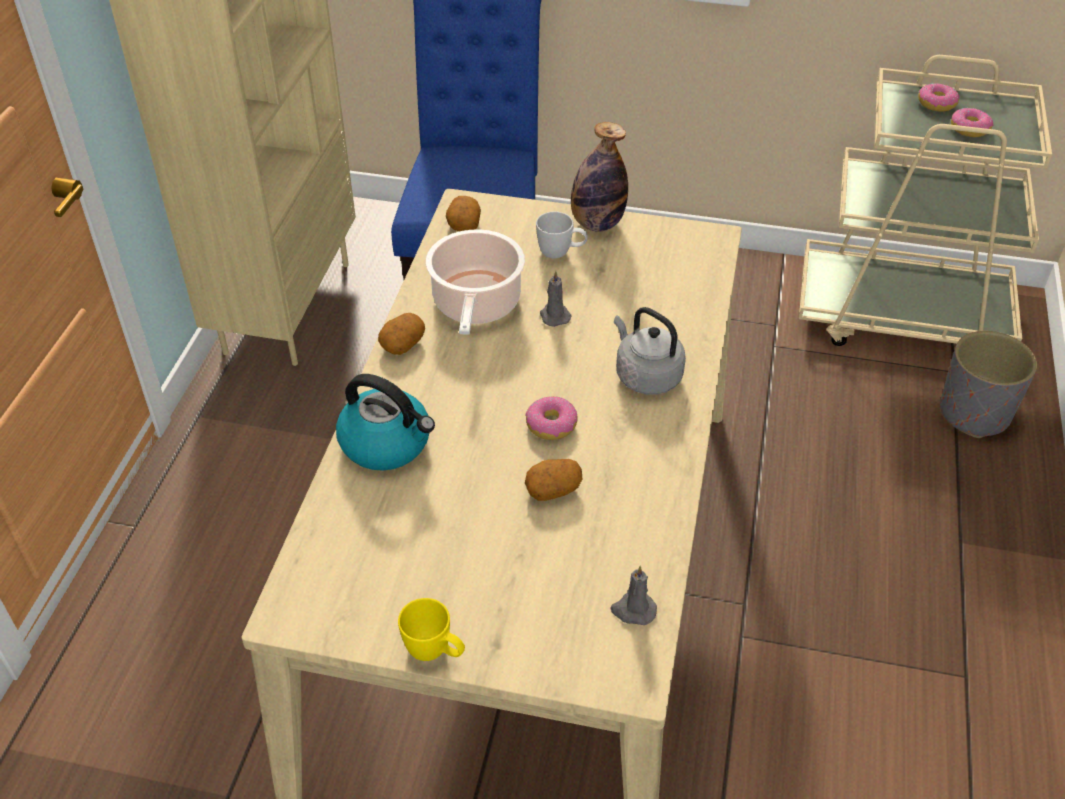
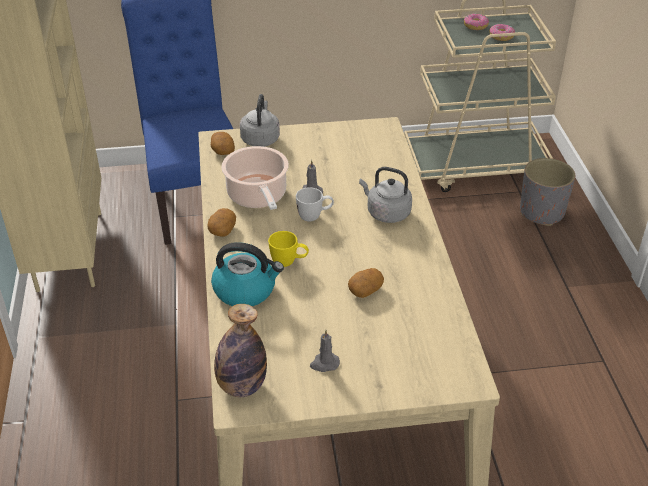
camera: 20 degrees left, 5 degrees down
yellow mug [398,598,465,661] -> yellow mug moved to [268,231,309,267]
donut [525,396,578,440] -> none
white mug [536,212,588,258] -> white mug moved to [296,187,334,221]
bottle [571,122,628,232] -> bottle moved to [214,304,267,397]
grey candle [610,566,657,625] -> grey candle moved to [310,330,340,372]
none -> grey kettle [240,94,280,147]

